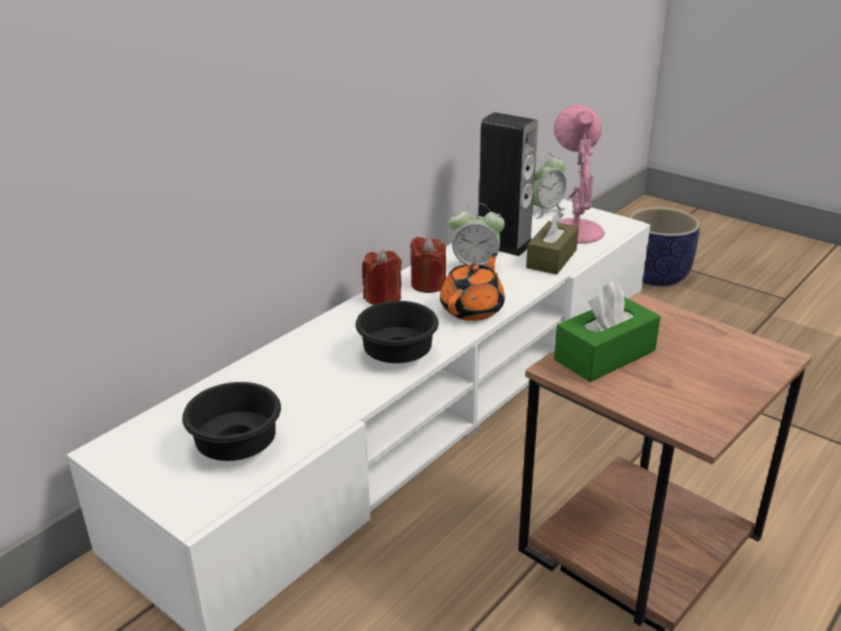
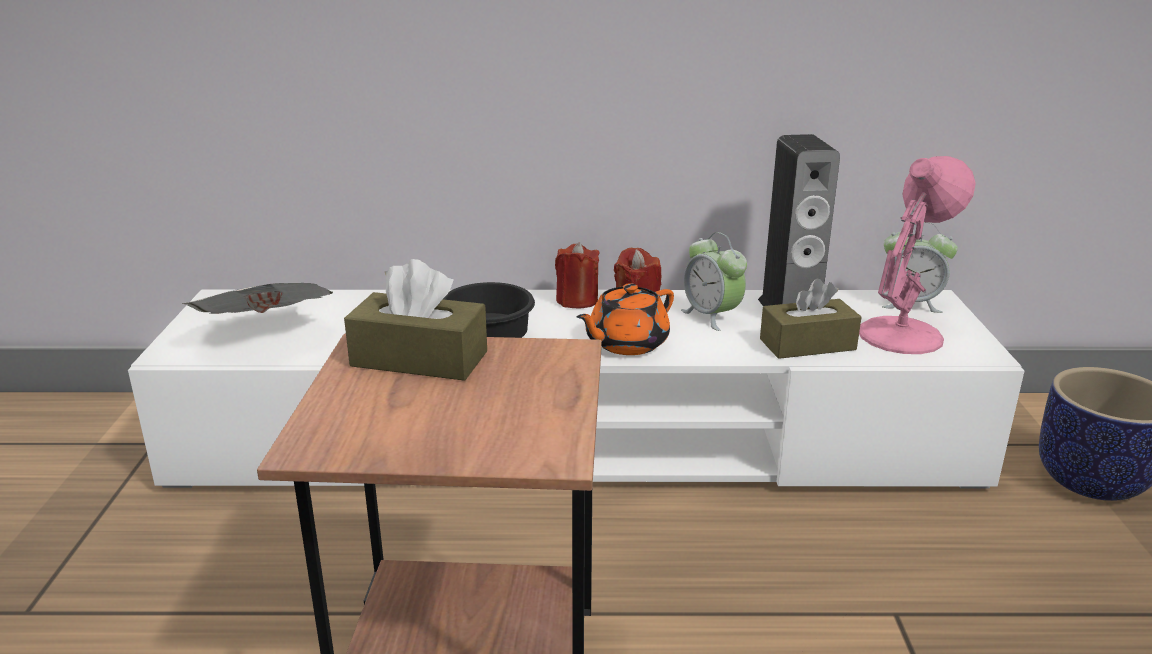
camera: 50 degrees right, 5 degrees down
black bowl [182,382,281,461] -> newspaper [182,283,333,314]
orange teapot [440,253,505,321] -> orange teapot turned 150 degrees clockwise [576,283,674,355]
green tissue box [554,282,661,382] -> brown tissue box [344,259,487,381]

